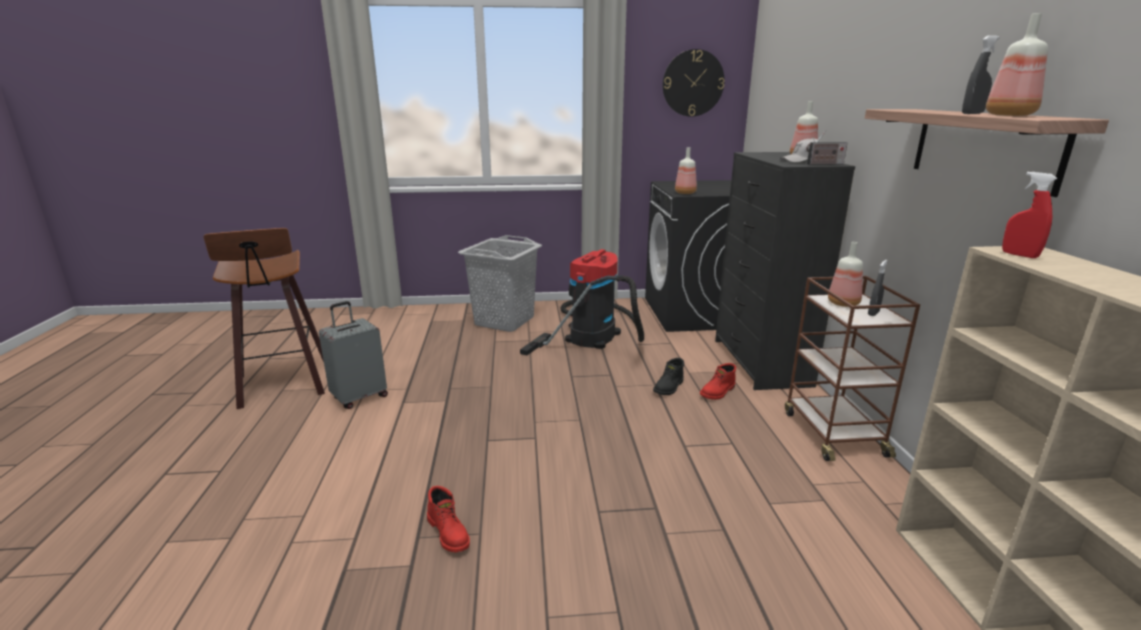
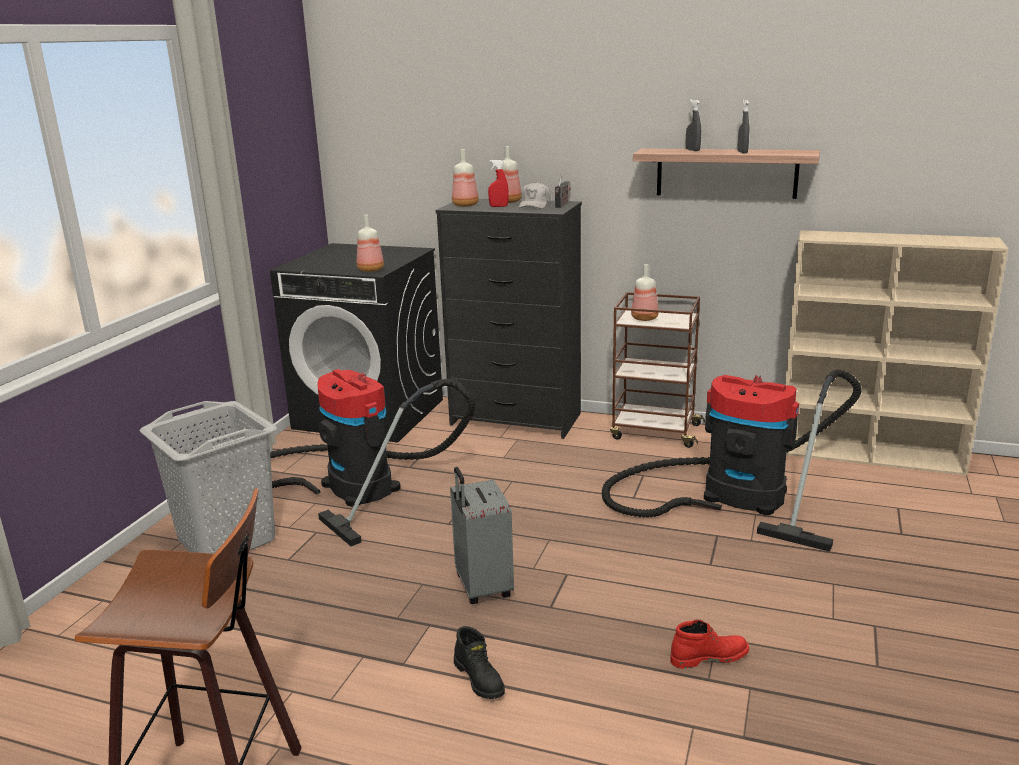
camera: 65 degrees left, 0 degrees up
grey suitcase [319,301,388,409] -> grey suitcase moved to [450,467,514,604]
black boot [653,358,684,395] -> black boot moved to [454,626,505,699]
wall clock [663,49,725,117] -> none
red boot [700,363,736,400] -> none
grey spray bottle [868,260,888,316] -> grey spray bottle moved to [686,99,701,151]
bottle [986,13,1048,116] -> bottle moved to [452,149,479,207]
red spray bottle [1002,172,1058,258] -> red spray bottle moved to [488,160,509,207]
none -> vacuum cleaner [602,369,862,552]

